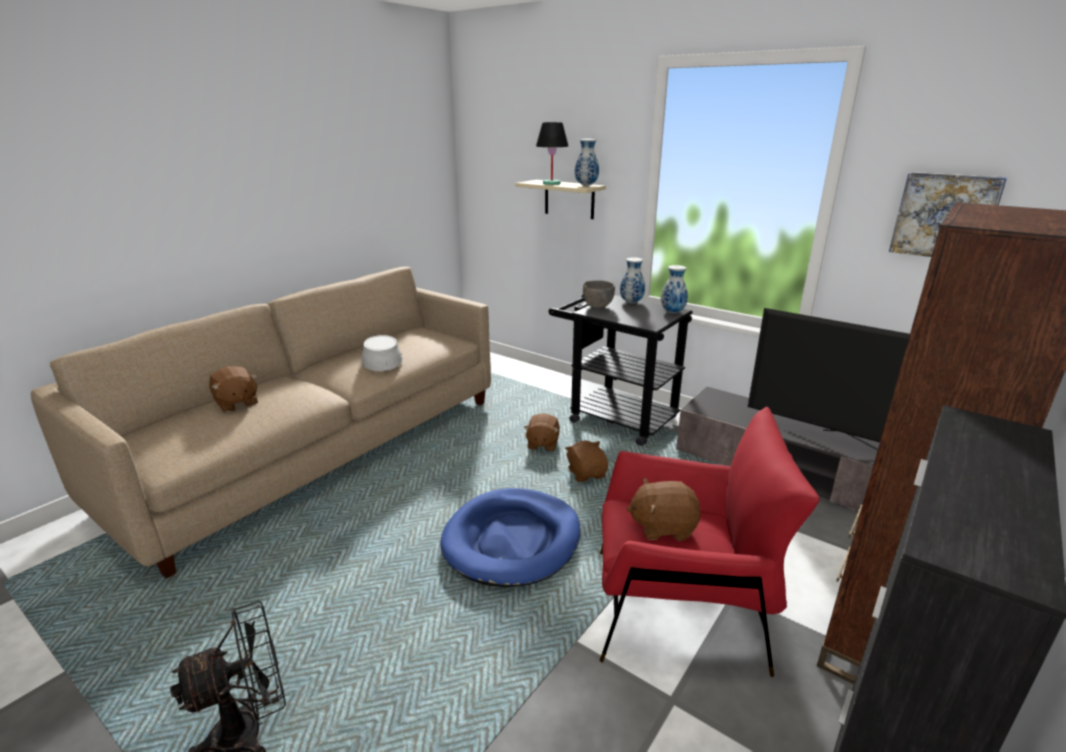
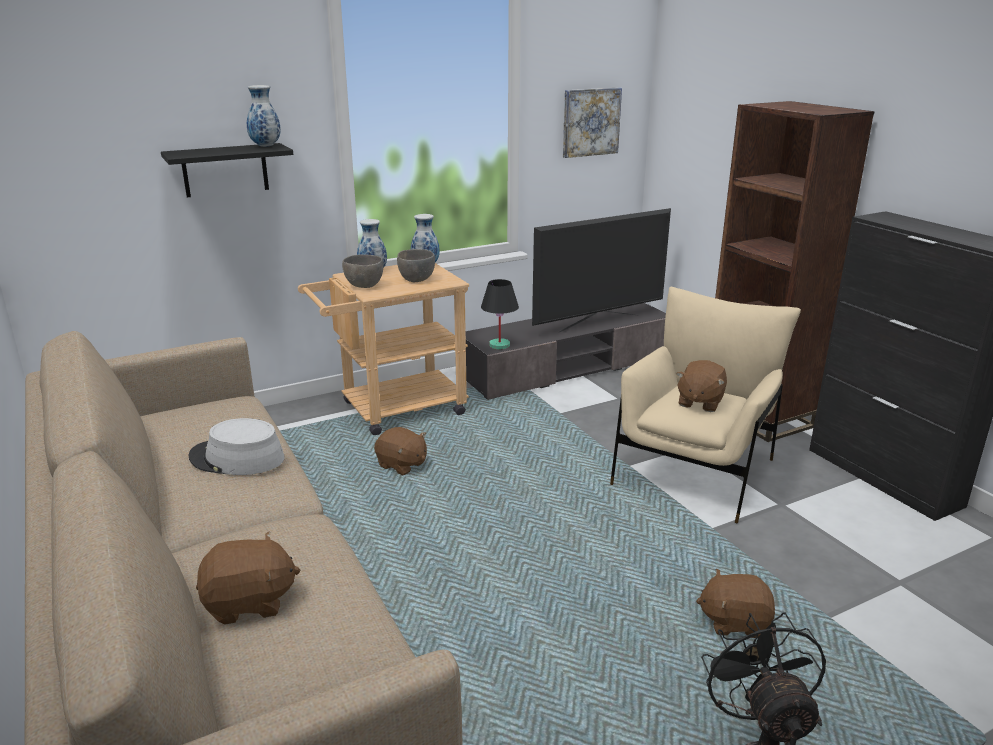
camera: 65 degrees left, 0 degrees up
blue dog bed [440,488,580,587] -> none
beige shelf [515,180,606,219] -> black shelf [161,143,293,198]
black table lamp [536,122,568,185] -> black table lamp moved to [481,279,519,349]
black cart [549,295,693,446] -> beige cart [298,263,469,435]
brown plush toy [565,441,608,482] -> brown plush toy moved to [696,568,775,638]
red armchair [600,407,820,677] -> beige armchair [610,287,801,523]
none -> grey bowl [397,249,435,282]

